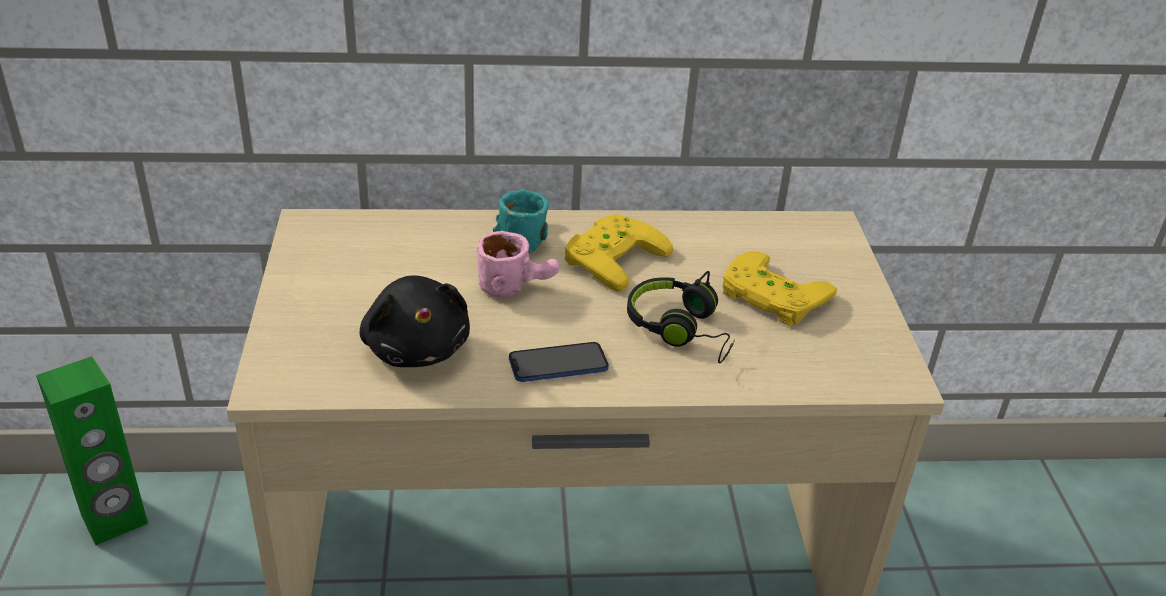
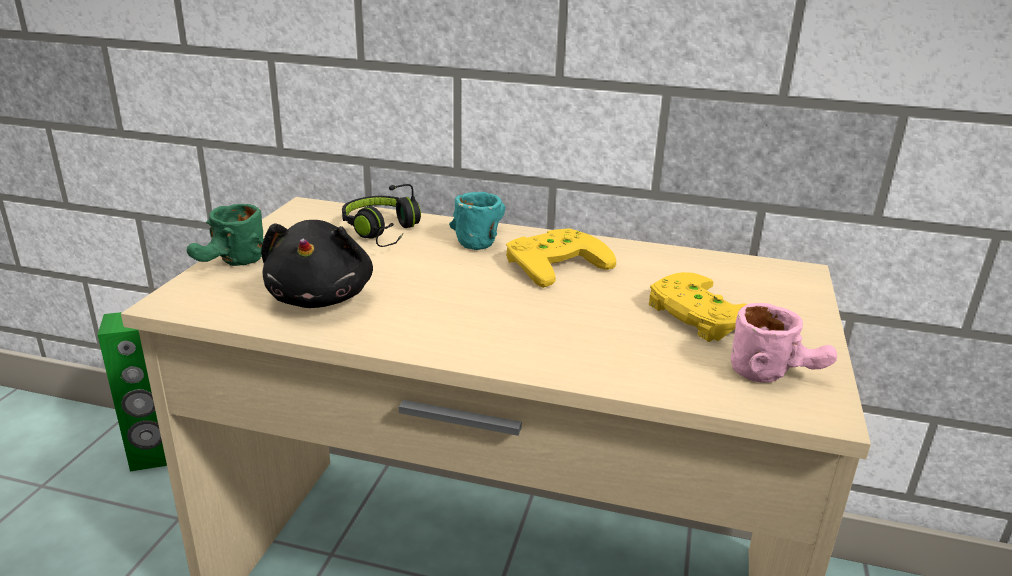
camera: 20 degrees right, 10 degrees down
pink mug [477,231,559,297] -> pink mug moved to [731,303,837,383]
phone [509,342,609,382] -> none
black headphones [627,271,735,364] -> black headphones moved to [342,184,421,247]
none -> green mug [186,204,264,266]

